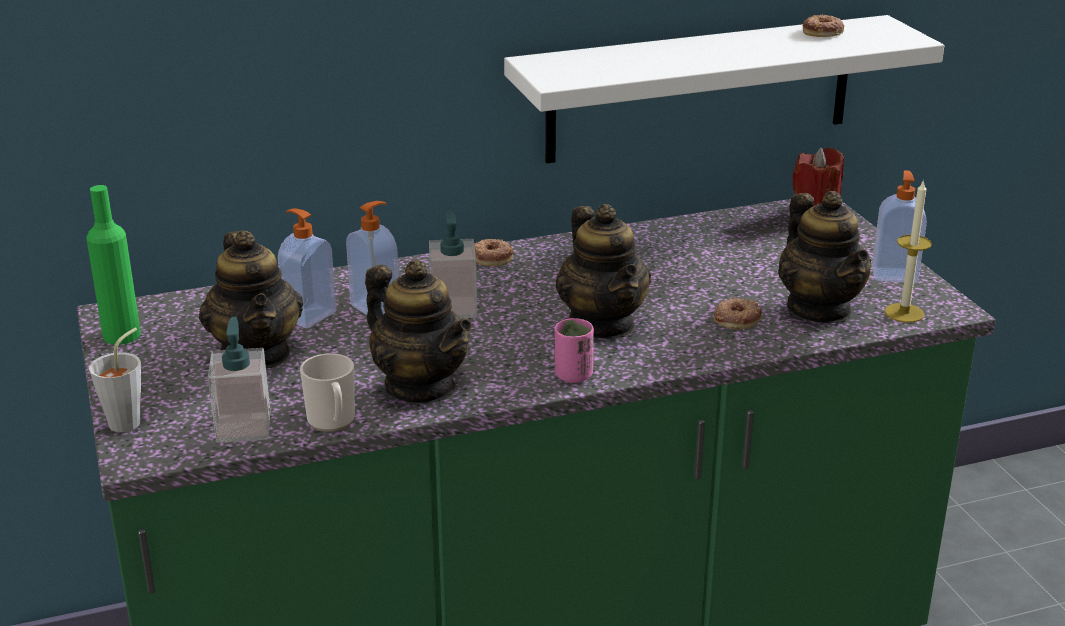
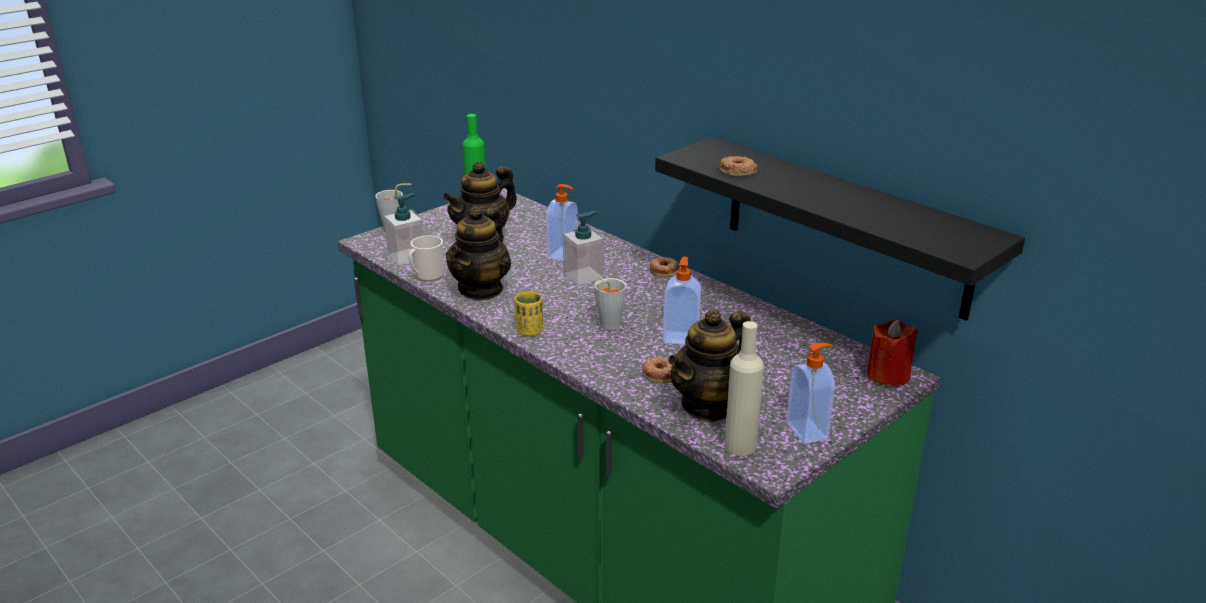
camera: 65 degrees right, 0 degrees up
soap dispenser [278,208,336,328] -> soap dispenser moved to [663,256,701,345]
white shelf [504,15,944,163] -> black shelf [655,137,1025,321]
pink cup [554,318,594,383] -> yellow cup [515,292,543,337]
teapot [556,204,651,339] -> grey cup [594,278,626,330]
donut [803,15,844,37] -> donut moved to [719,156,757,176]
candle [885,179,932,323] -> beige bottle [725,321,764,456]

